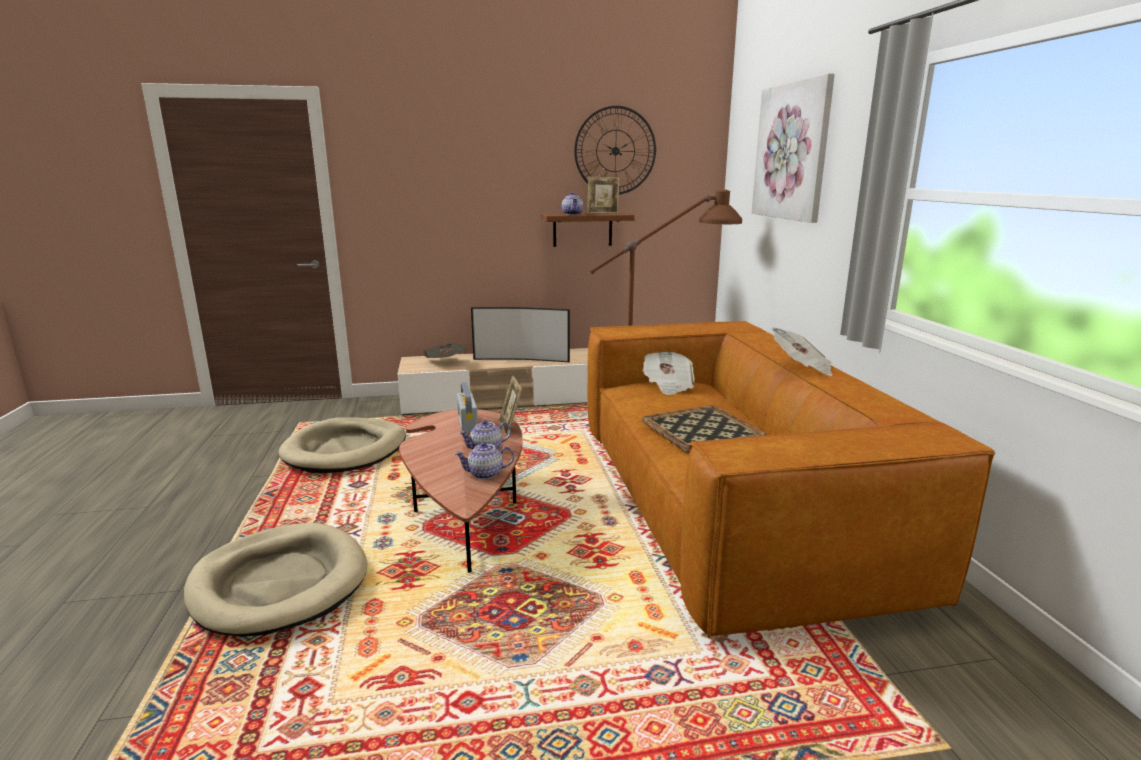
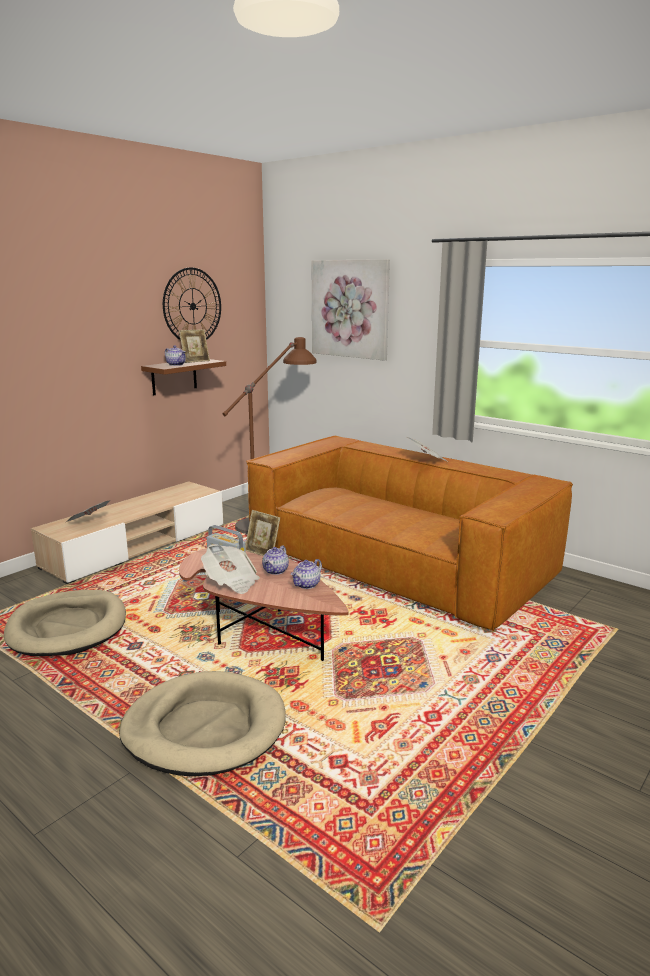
camera: 40 degrees left, 0 degrees up
television [471,307,570,362] -> none
tray [642,405,767,453] -> none
newspaper [643,352,694,395] -> newspaper moved to [201,544,260,594]

